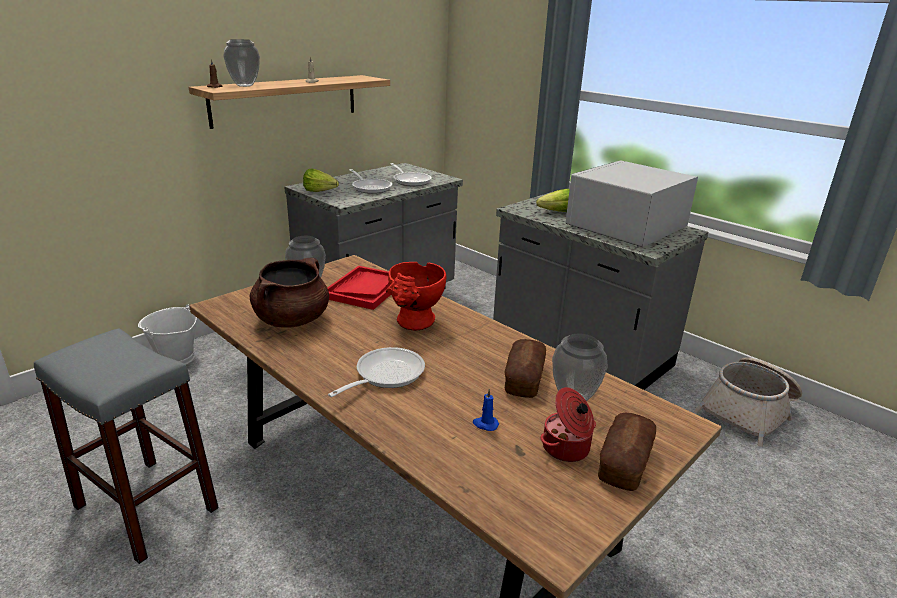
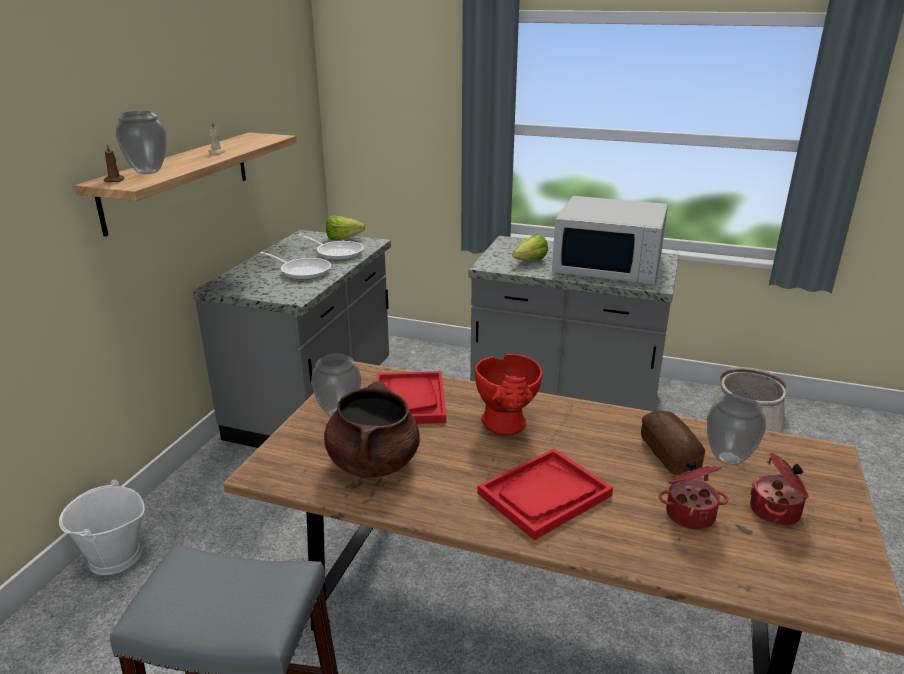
camera: 25 degrees left, 0 degrees up
lettuce [303,169,339,192] -> lettuce moved to [326,216,365,240]
frying pan [328,347,425,397] -> red tray [478,449,613,540]
blue candle [473,389,499,431] -> cooking pot [658,461,728,530]
white microwave [566,160,698,247] -> white microwave turned 90 degrees counterclockwise [552,196,668,284]
bread [598,413,656,491] -> none

